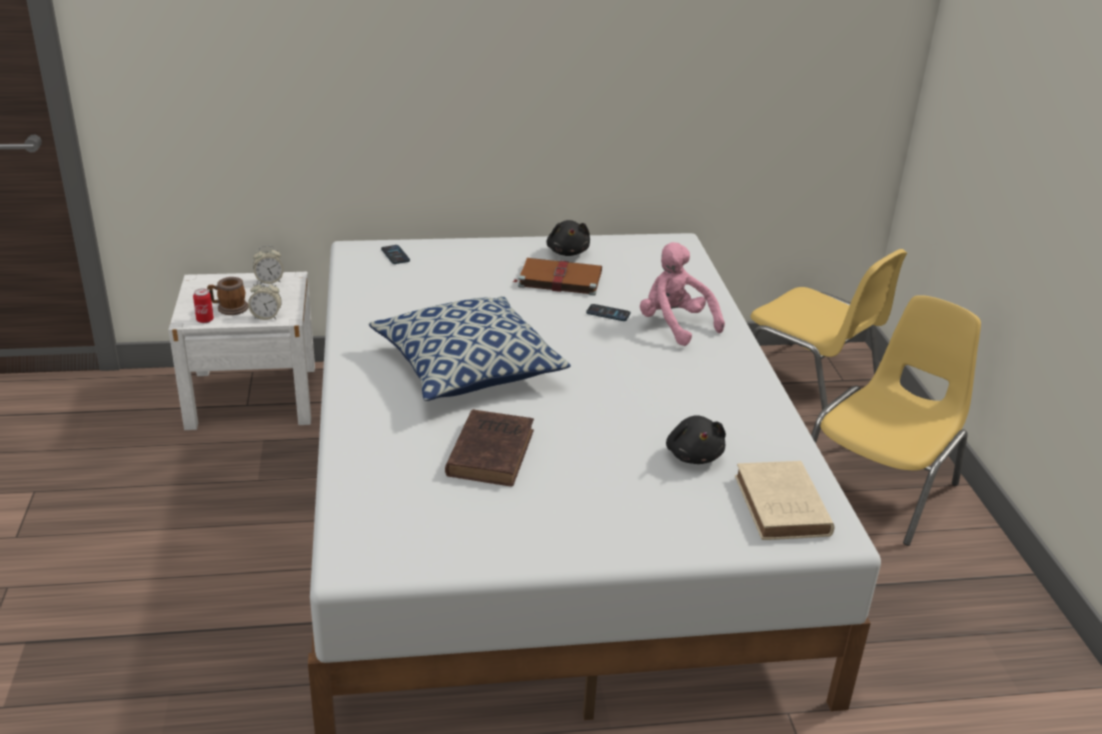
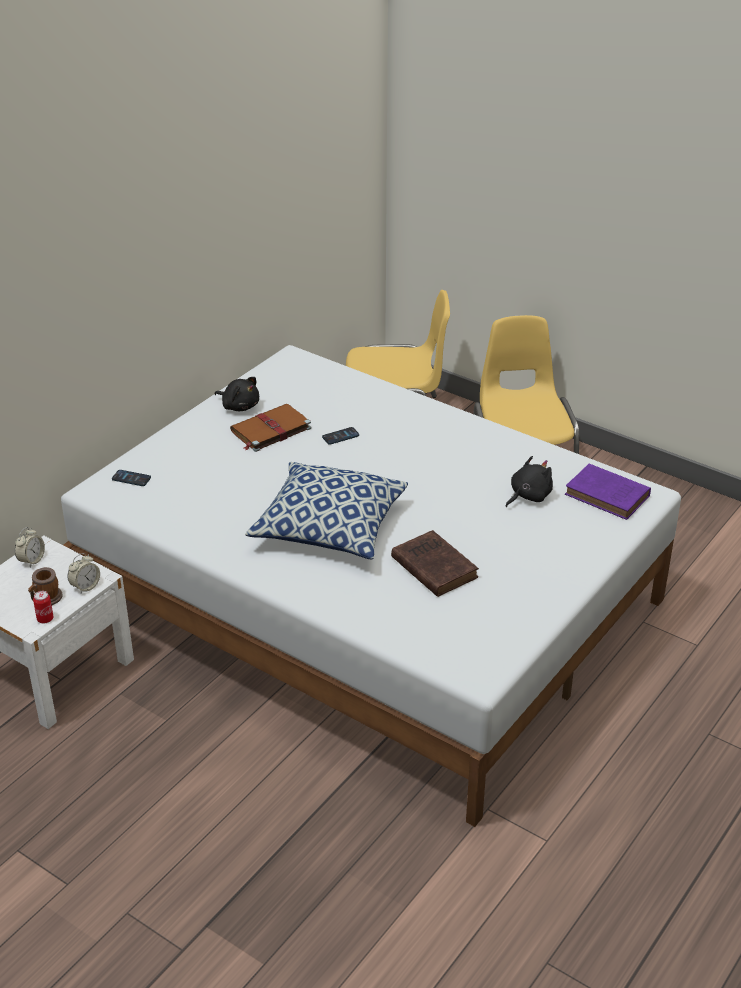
camera: 45 degrees left, 5 degrees up
pink plush toy [640,242,725,346] -> none
black plush toy [666,415,726,464] -> black plush toy turned 75 degrees counterclockwise [506,456,553,507]
beige book [735,461,835,540] -> purple book [565,464,651,520]

